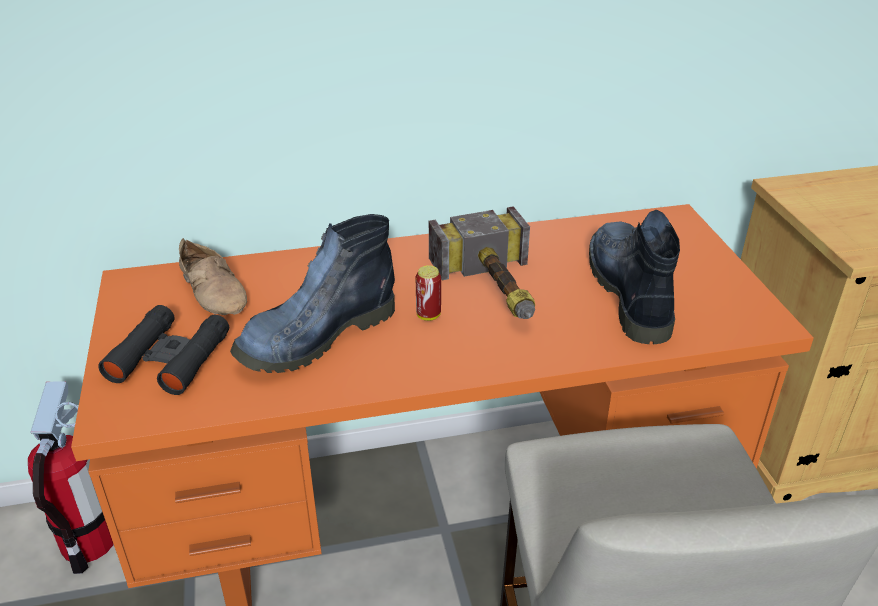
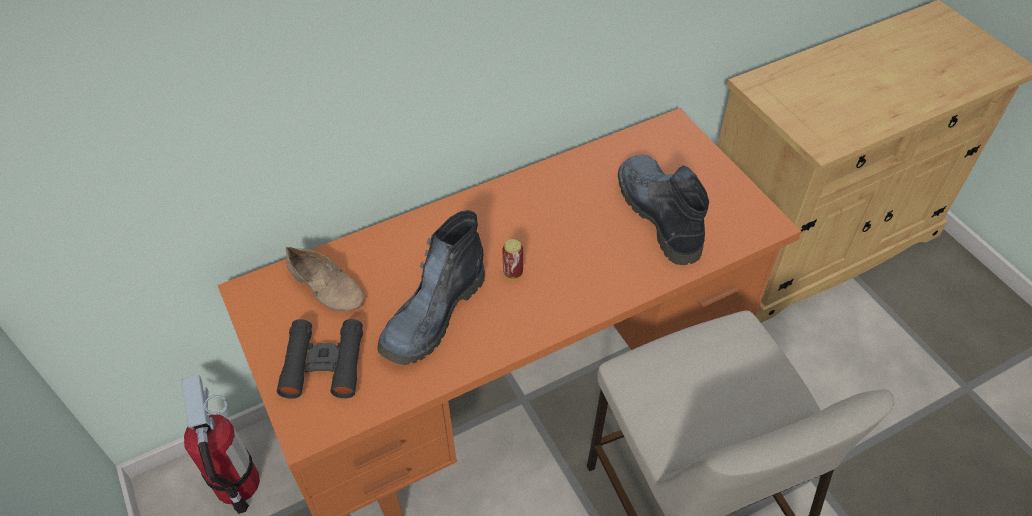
camera: 15 degrees left, 15 degrees up
hammer [429,206,535,319] -> none

